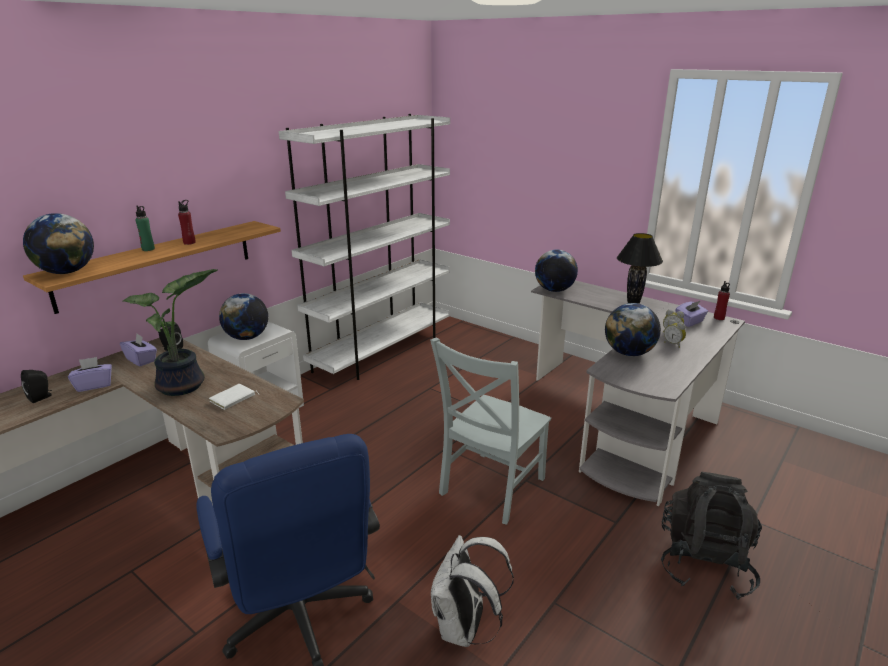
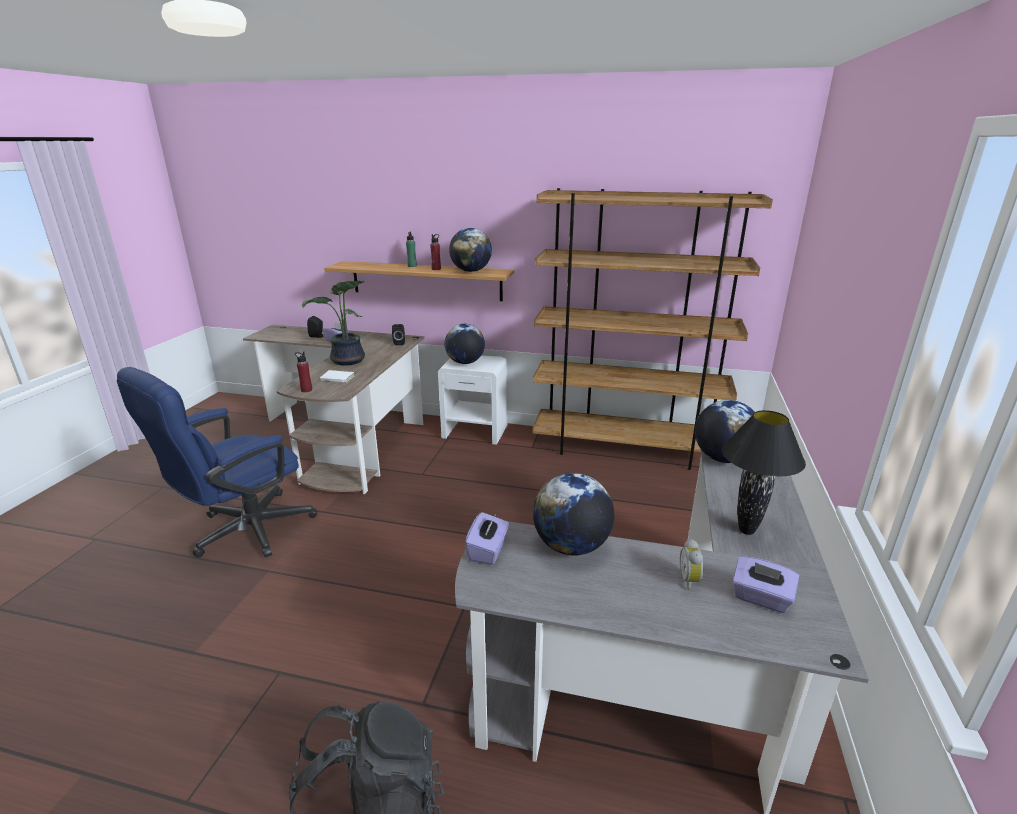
camera: 65 degrees right, 0 degrees up
globe [23,213,94,274] -> globe moved to [449,228,492,272]
purple tissue box [120,334,157,366] -> purple tissue box moved to [465,512,509,565]
white bookcase [279,114,450,380] -> brown bookcase [532,188,773,470]
grey chair [430,338,551,525] -> none
white backpack [431,535,514,647] -> none
alarm clock [664,319,686,348] -> none
red bottle [714,281,730,320] -> red bottle moved to [295,352,312,392]

